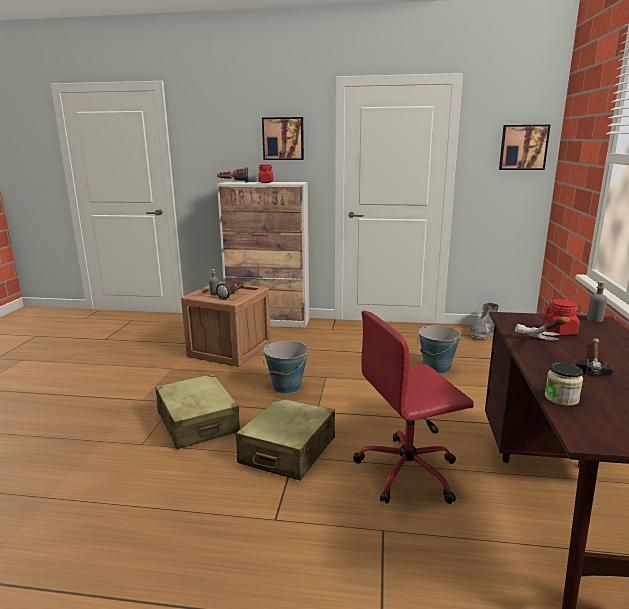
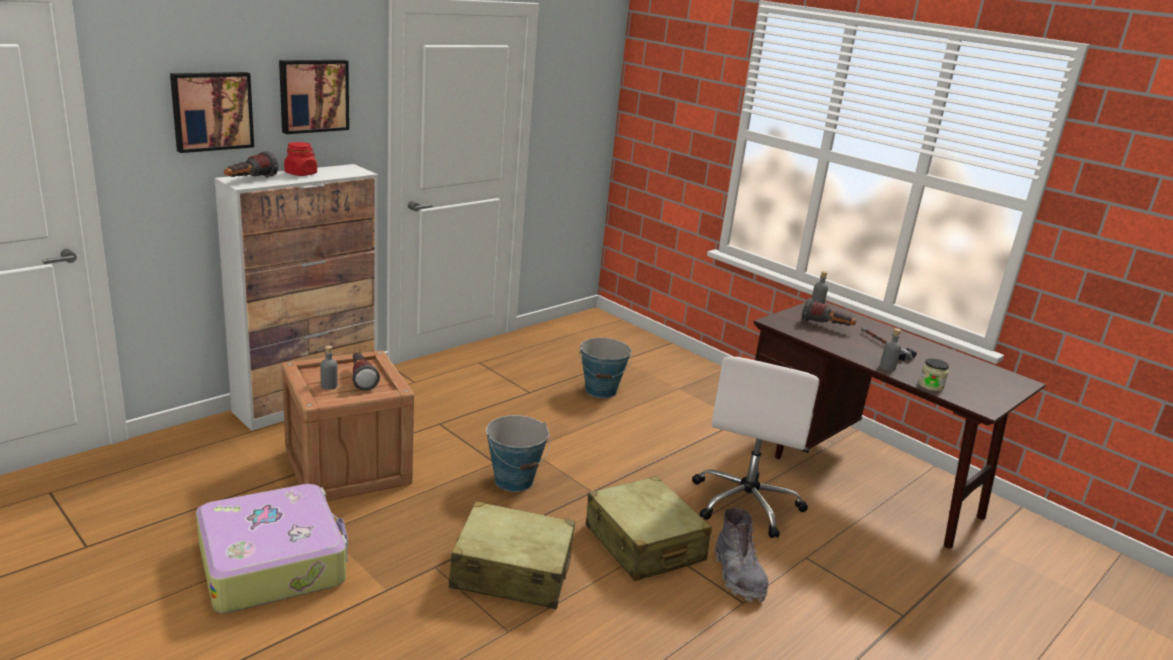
camera: 55 degrees left, 5 degrees up
red office chair [353,310,474,504] -> white office chair [692,357,819,538]
grey boot [470,303,499,339] -> grey boot moved to [715,508,768,602]
picture [499,125,550,170] -> picture moved to [170,72,254,153]
hammer [515,317,570,341] -> none
red jar [542,299,581,336] -> flashlight [802,298,856,326]
none -> suitcase [196,484,348,613]
none -> grey bottle [880,328,901,371]

